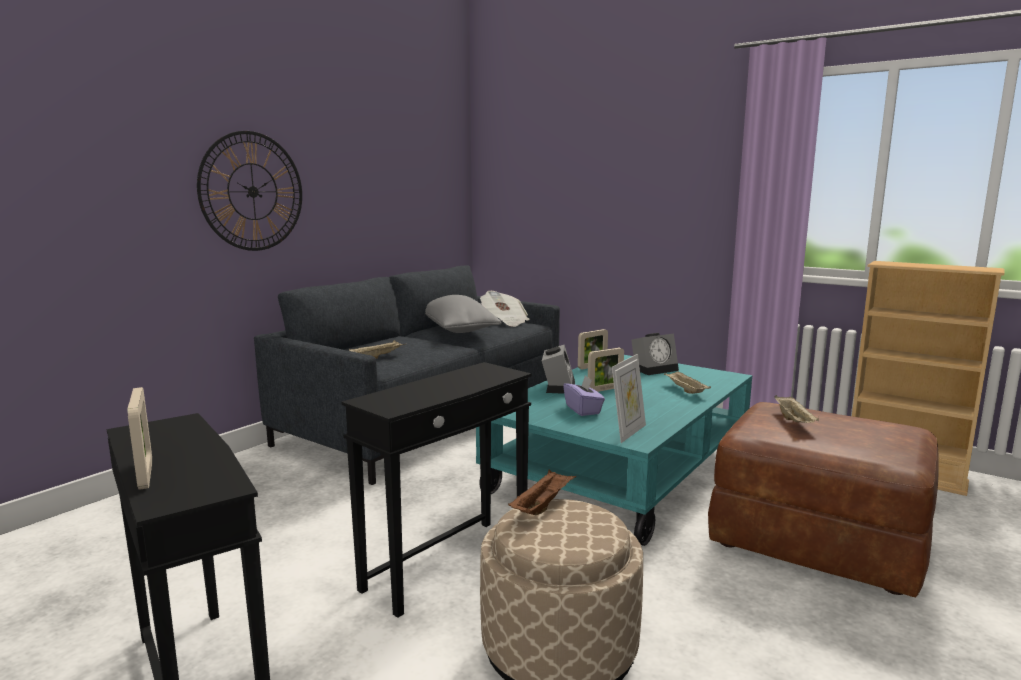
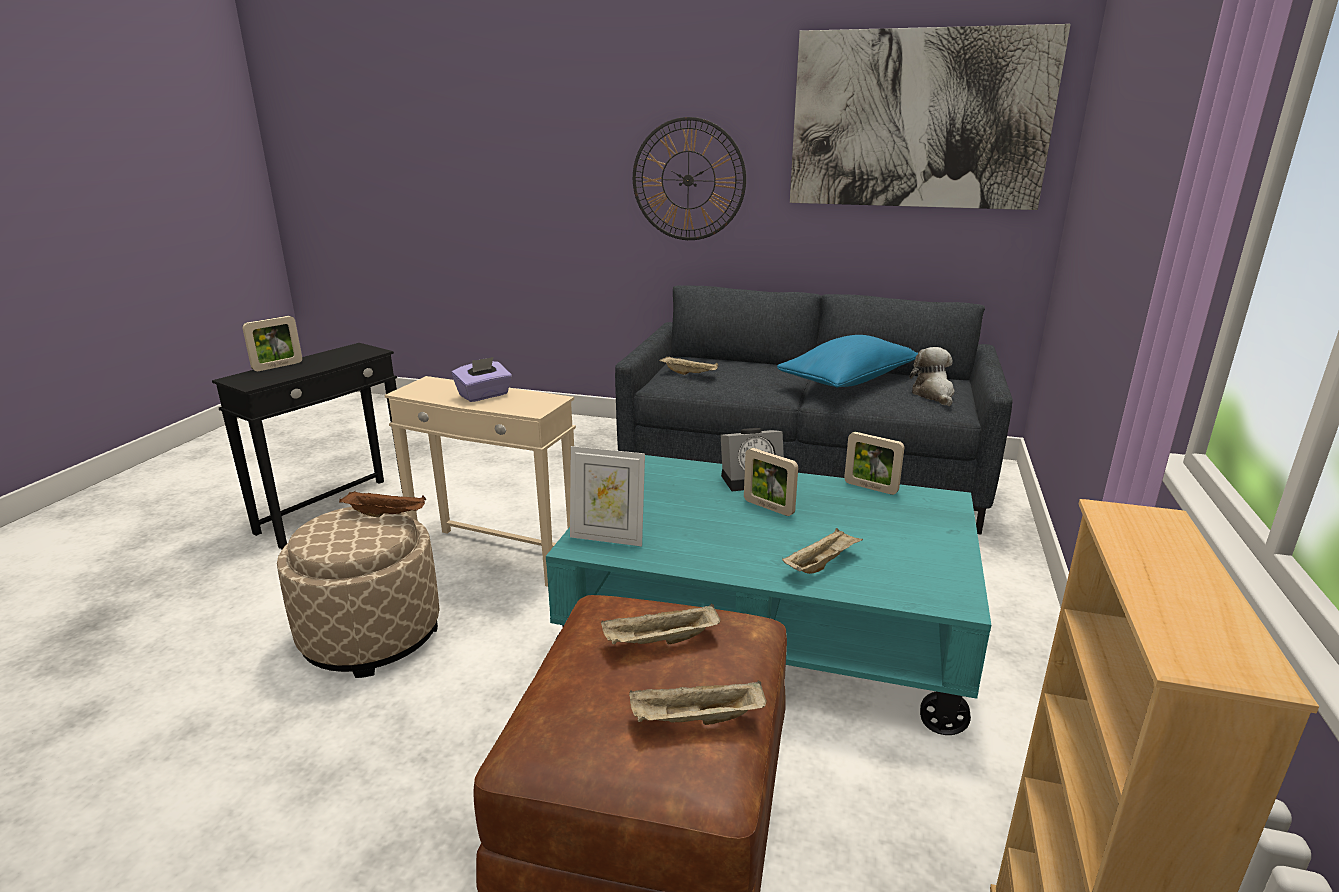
camera: 70 degrees right, 10 degrees up
black side table [341,362,531,618] -> beige side table [385,376,576,587]
grey pillow [425,295,502,333] -> blue pillow [777,335,918,388]
newspaper [480,291,529,327] -> plush toy [909,347,954,406]
purple tissue box [563,375,605,416] -> purple tissue box moved to [452,357,512,402]
alarm clock [631,333,679,375] -> none
none -> beige tray [629,681,767,725]
none -> picture [790,24,1071,210]

